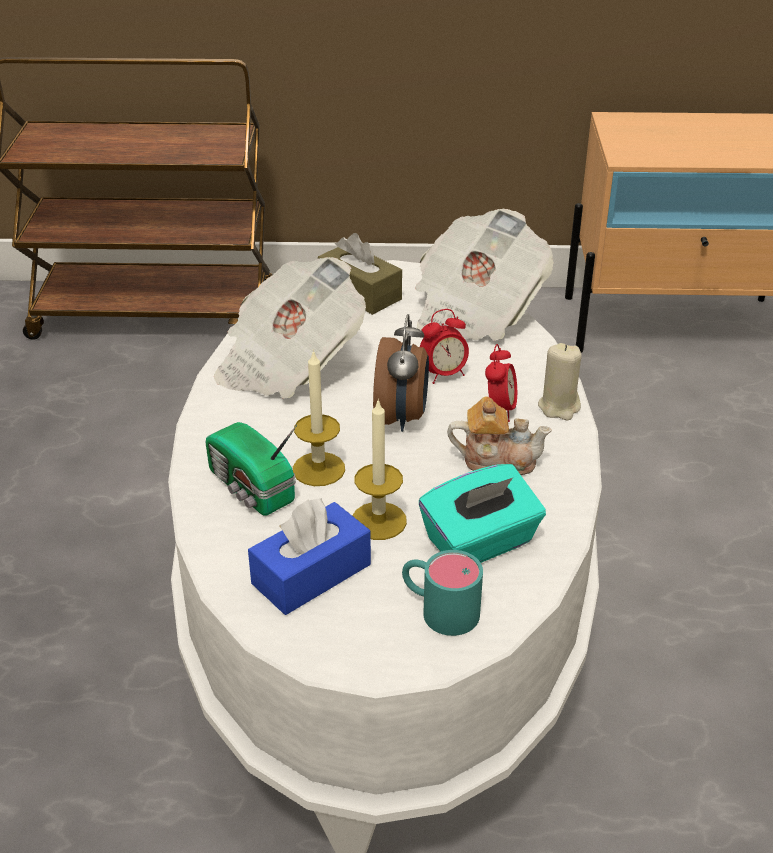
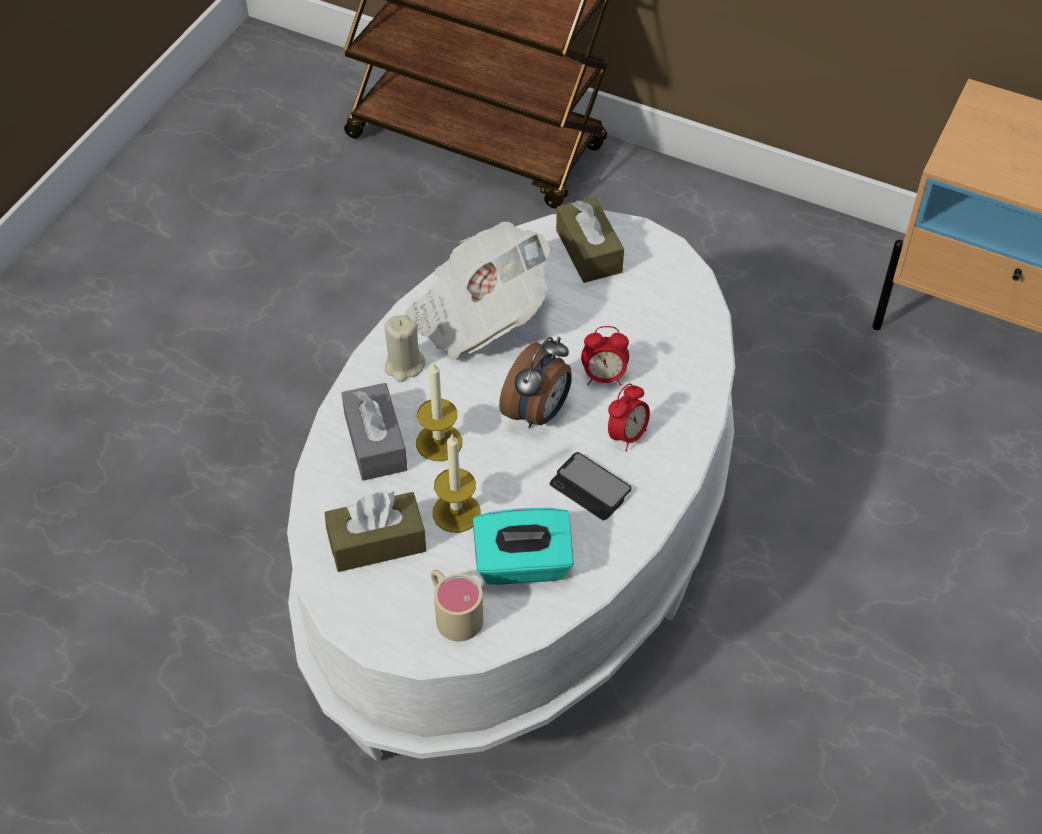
camera: 25 degrees right, 15 degrees up
radio [205,422,297,516] -> grey tissue box [341,383,407,481]
blue tissue box [248,498,371,615] -> brown tissue box [325,491,426,572]
turquoise mug [402,550,483,636] -> beige mug [431,570,483,641]
newspaper [415,209,554,340] -> none
teapot [447,396,552,475] -> phone [550,452,632,520]
beige candle [538,343,582,420] -> beige candle moved to [384,315,425,382]

